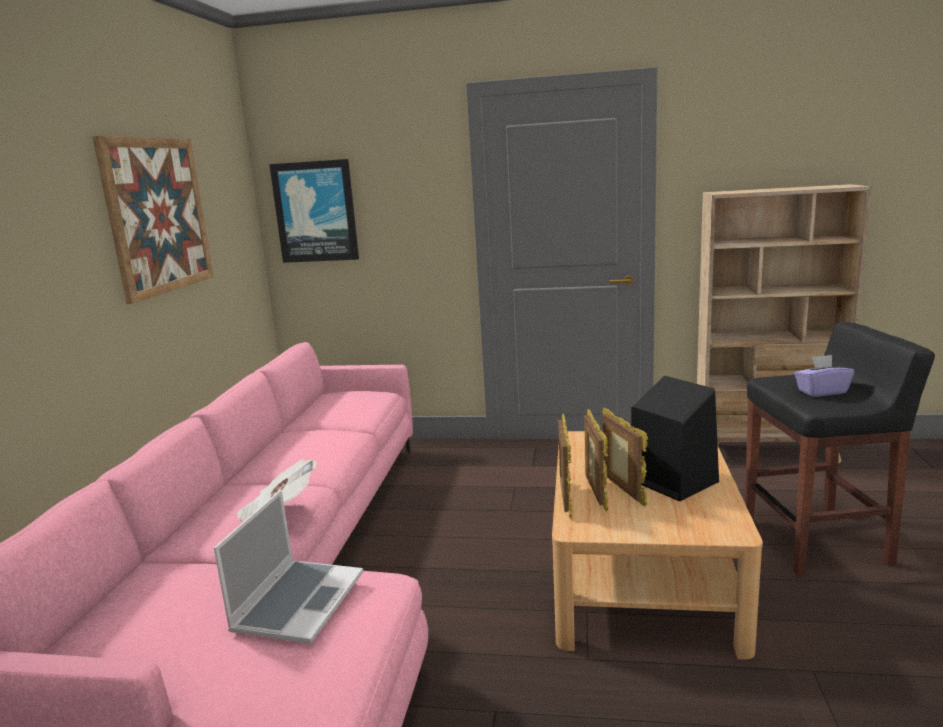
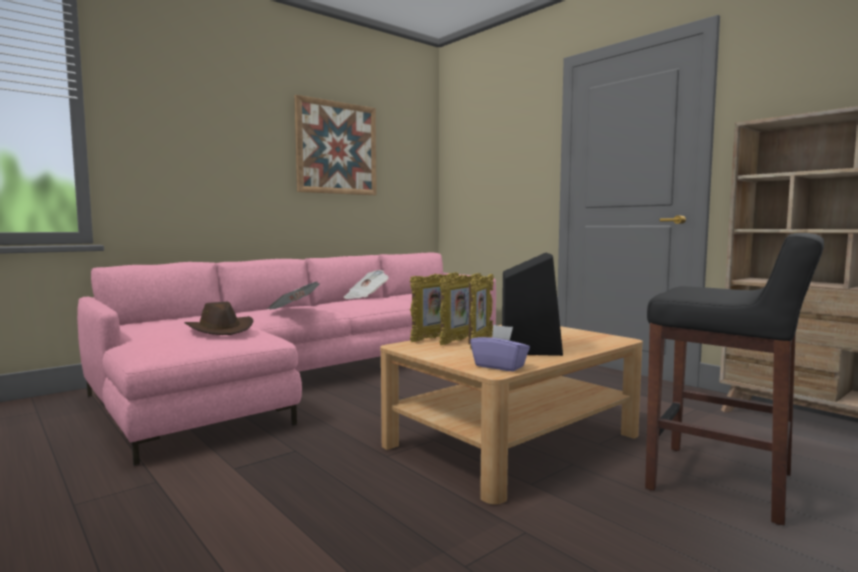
camera: 40 degrees right, 10 degrees down
laptop [214,490,363,644] -> brown hat [185,302,254,335]
picture [269,159,359,263] -> none
purple tissue box [794,355,854,397] -> purple tissue box moved to [470,324,530,371]
none -> newspaper [343,270,389,299]

